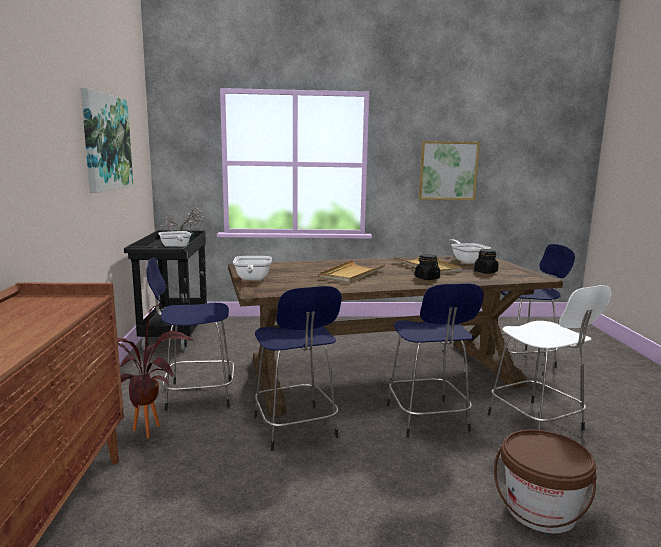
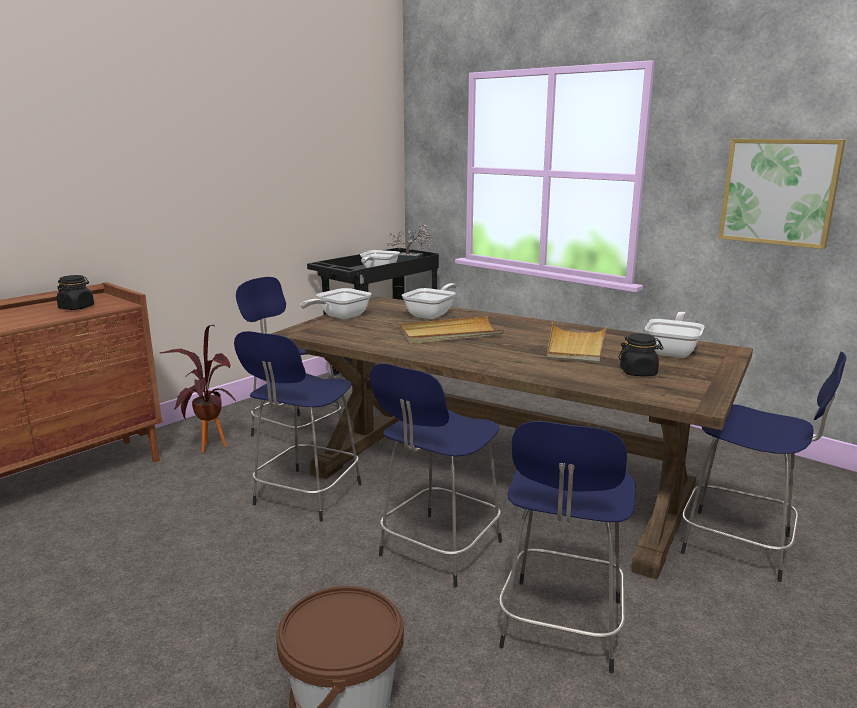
camera: 45 degrees right, 5 degrees up
picture [81,88,133,193] -> none
black jar [415,254,440,280] -> black jar moved to [57,275,94,310]
white stool [488,285,612,431] -> blue stool [499,421,636,673]
none -> frying pan [402,283,457,319]

